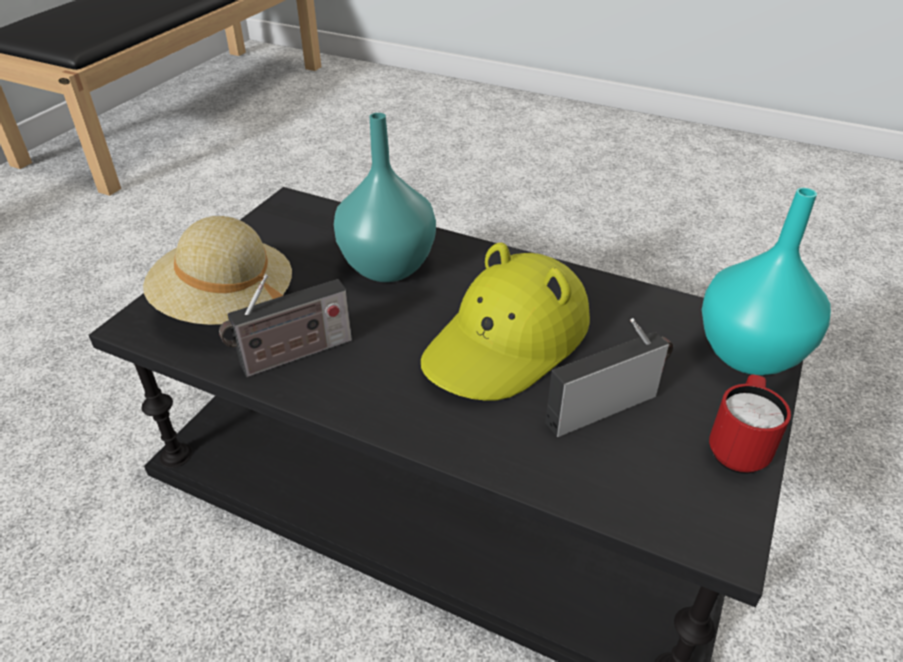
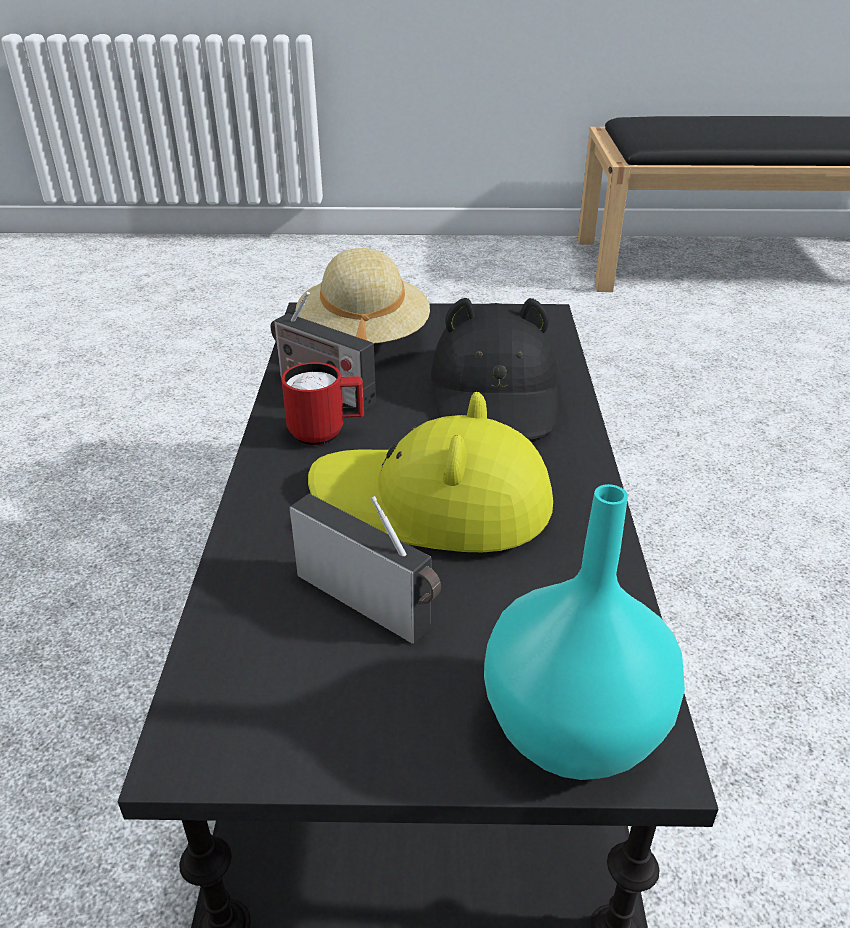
camera: 65 degrees right, 5 degrees down
turquoise vase [334,113,436,282] -> black hat [431,298,558,440]
red mug [709,374,791,474] -> red mug moved to [281,362,364,445]

